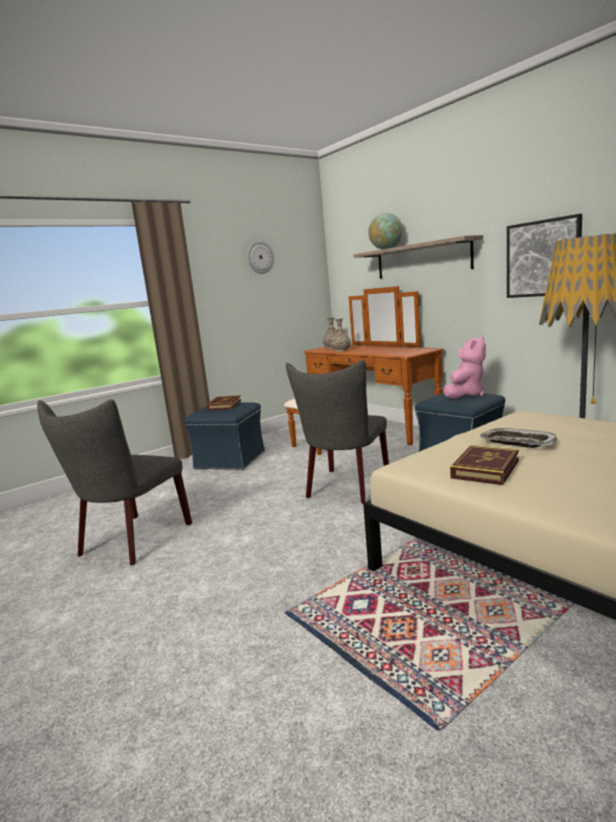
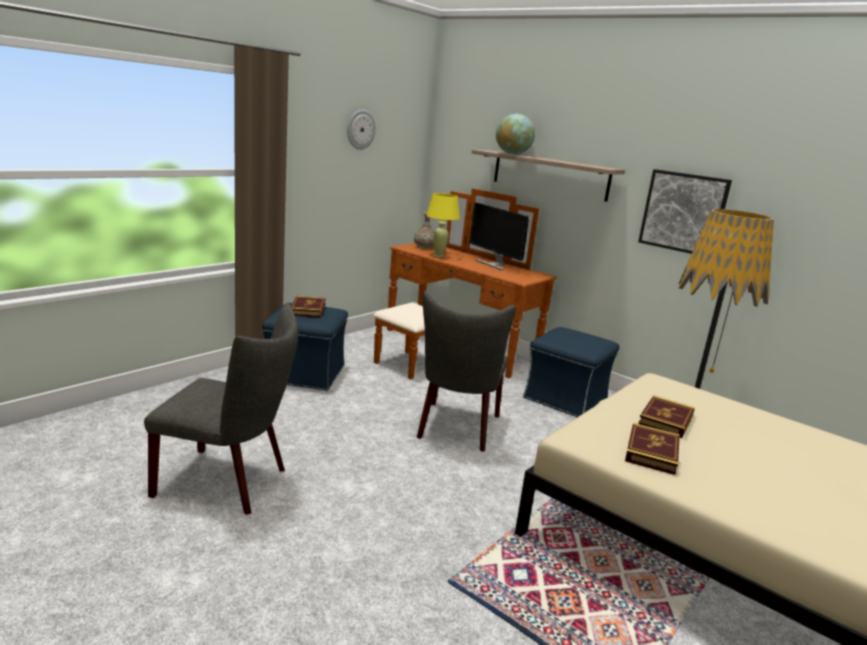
camera: 15 degrees left, 5 degrees up
grey chair [37,399,192,566] -> grey chair turned 90 degrees counterclockwise [144,303,298,515]
vase [331,318,351,352] -> yellow table lamp [426,193,460,257]
pink plush toy [443,336,486,399] -> none
tray [480,428,556,448] -> book [638,396,695,438]
none -> monitor [469,203,529,270]

